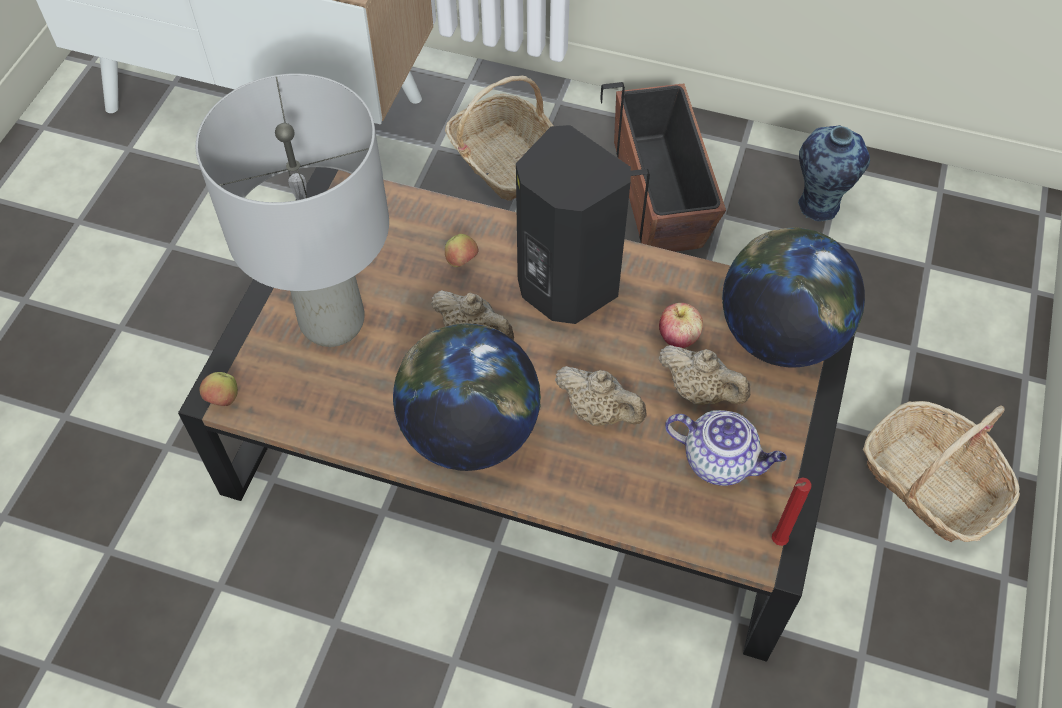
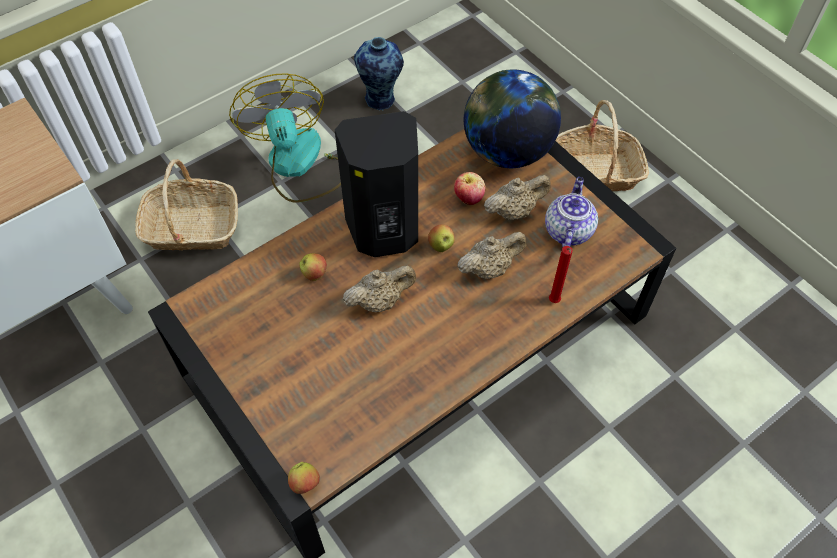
camera: 55 degrees left, 0 degrees up
grey table lamp [196,73,389,347] -> none
globe [393,324,541,471] -> none
planter [600,82,726,252] -> fan [229,73,341,203]
teapot [665,410,787,486] -> teapot turned 45 degrees counterclockwise [545,177,598,248]
red candle [772,477,812,546] -> red candle moved to [549,246,573,303]
none -> apple [428,224,455,252]

